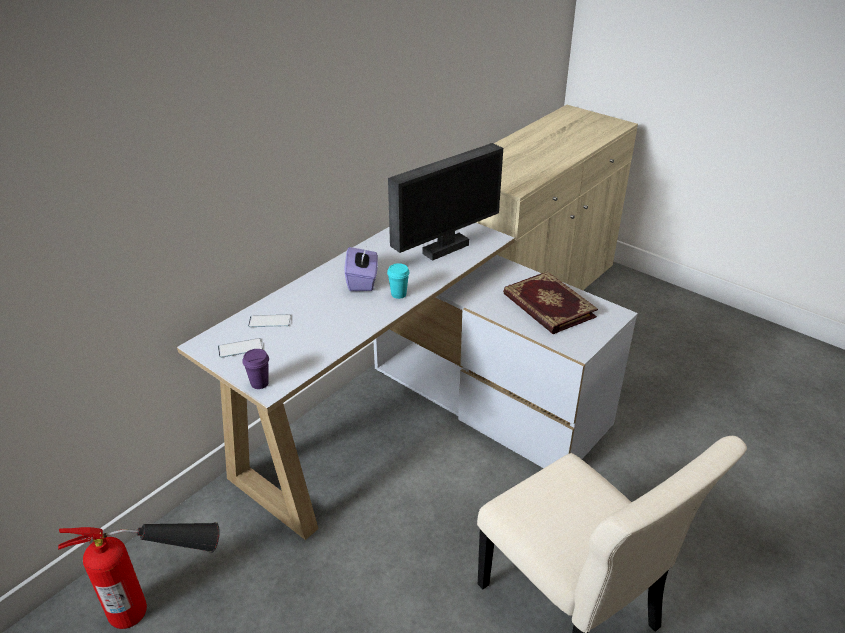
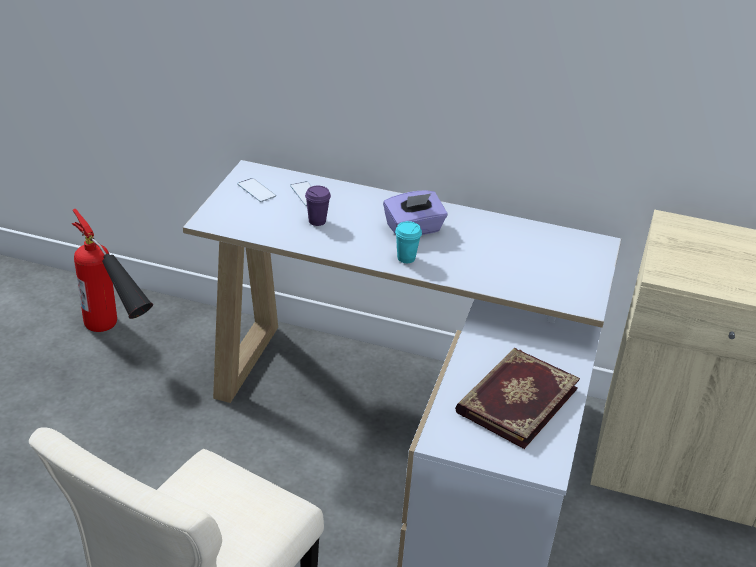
camera: 65 degrees right, 0 degrees up
purple cup [243,349,269,389] -> purple cup moved to [305,186,331,226]
monitor [388,143,503,261] -> none

